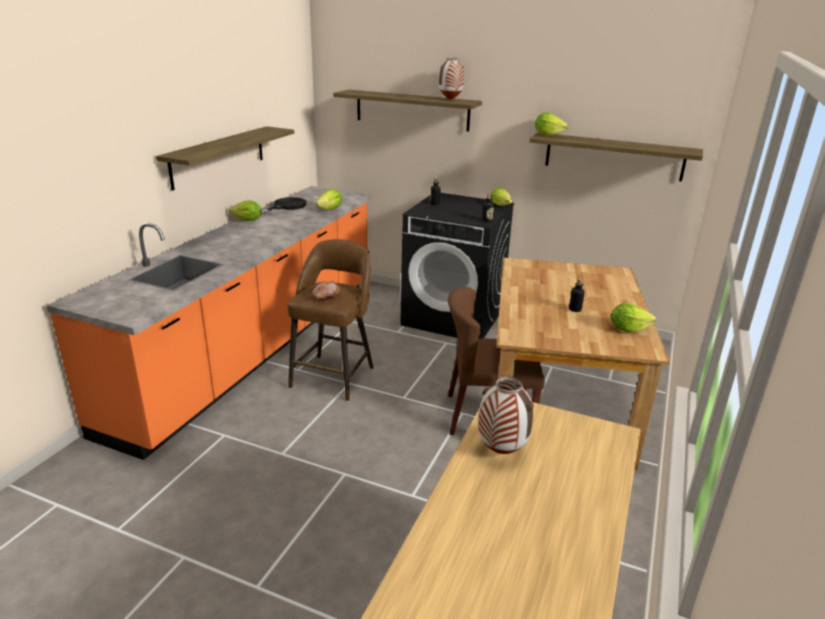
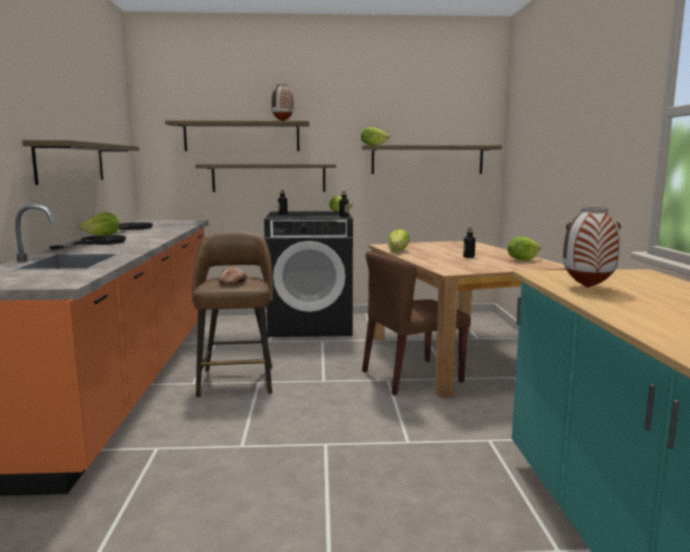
camera: 25 degrees left, 15 degrees down
lettuce [315,189,343,210] -> lettuce moved to [388,229,410,251]
none -> black frying pan [49,235,126,250]
none -> shelf [195,164,336,192]

